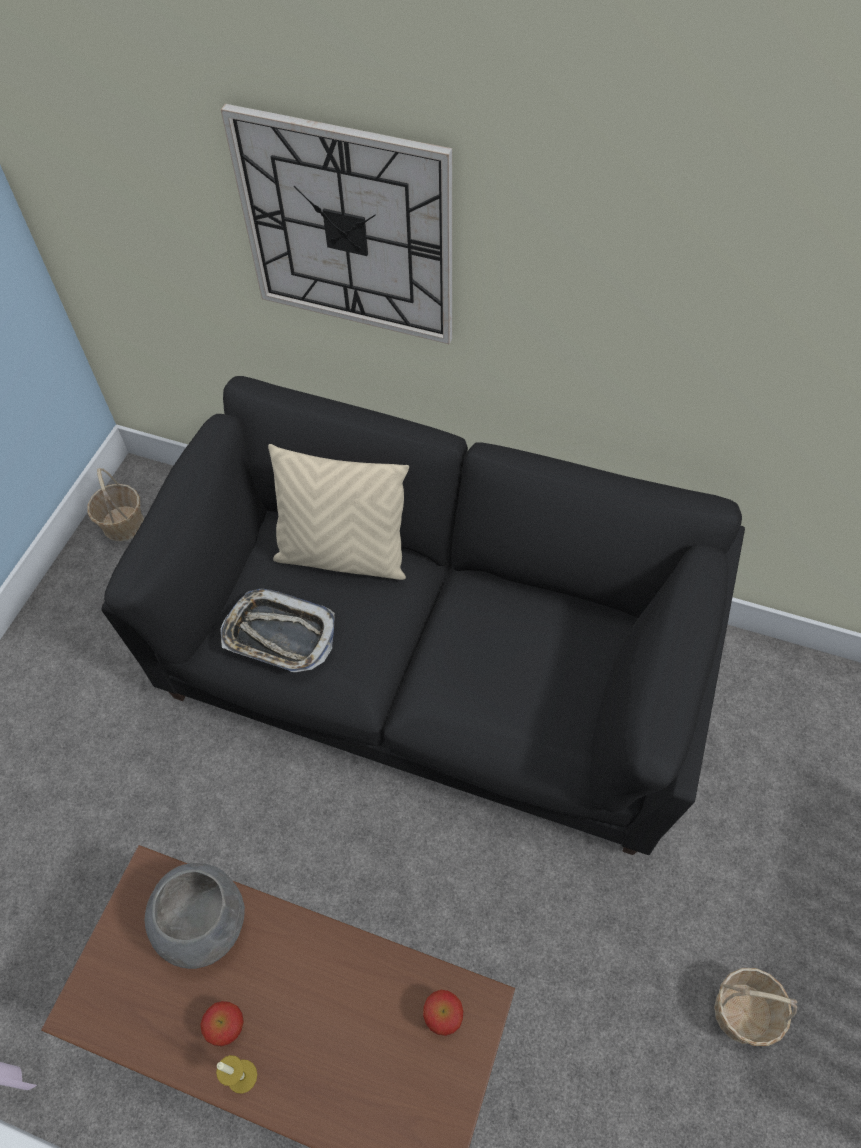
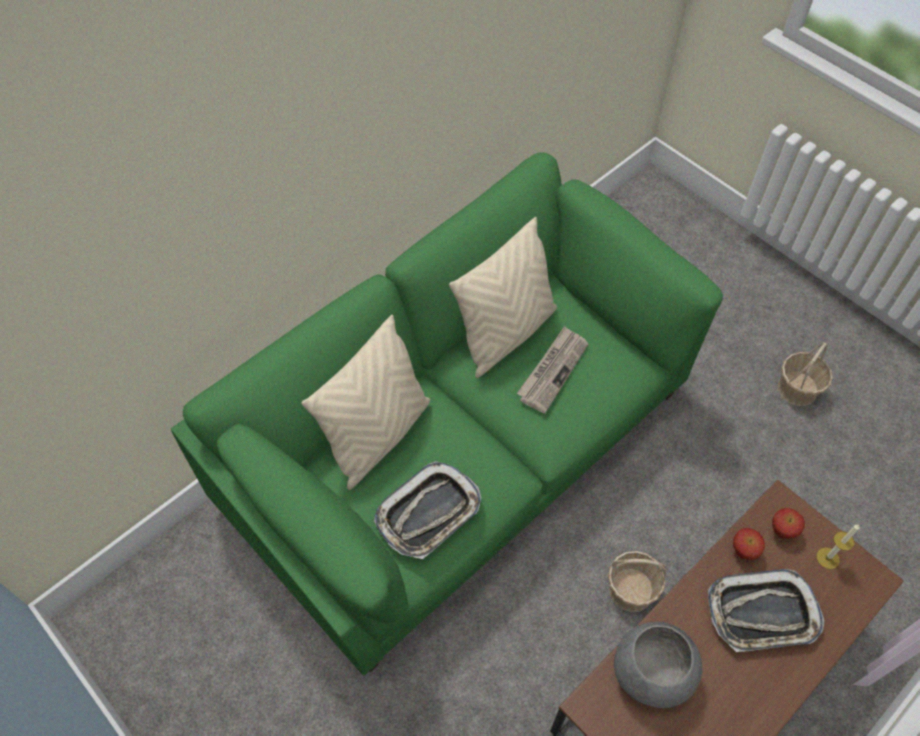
camera: 65 degrees left, 0 degrees up
basket [87,468,144,542] -> basket moved to [608,551,666,612]
black sofa [102,376,745,855] -> green sofa [171,152,723,675]
apple [200,1001,244,1046] -> apple moved to [733,528,765,560]
candle [216,1055,257,1094] -> candle moved to [816,525,859,569]
wall clock [221,104,452,344] -> none
none -> beige pillow [449,217,557,378]
none -> newspaper [517,326,588,414]
none -> tray [708,569,825,652]

